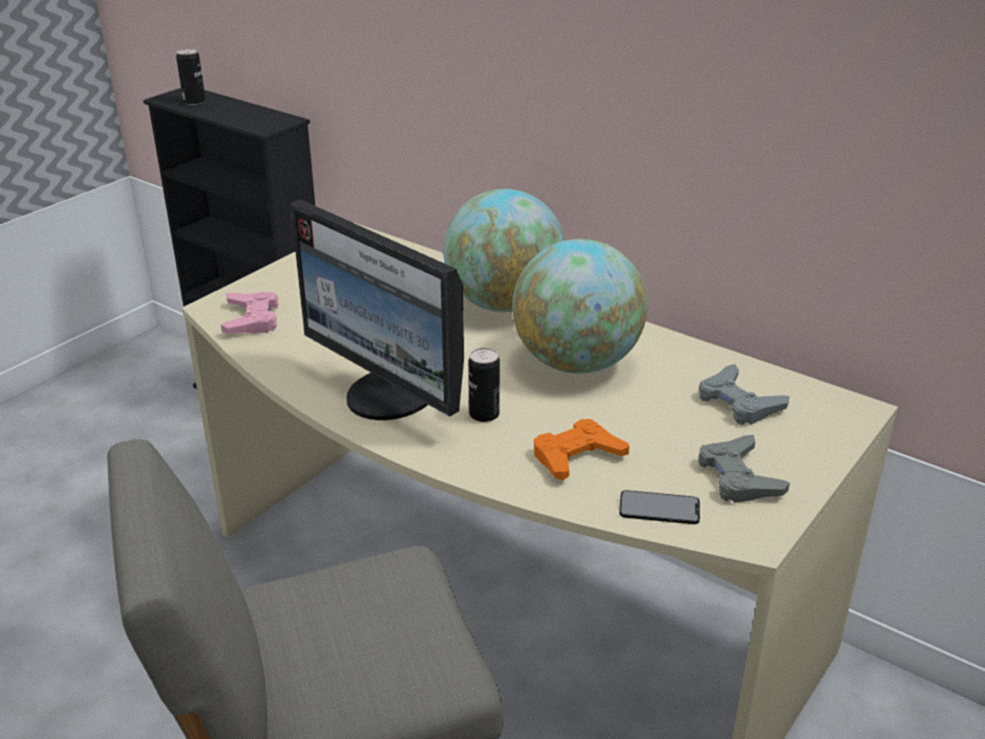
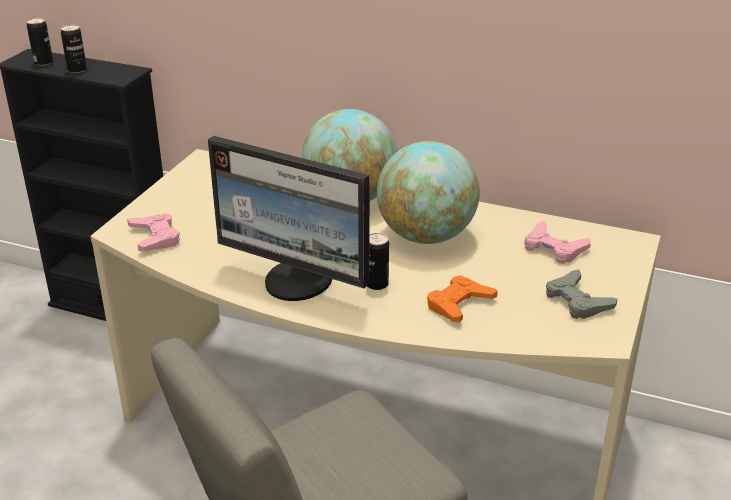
camera: 15 degrees left, 0 degrees up
phone [619,490,700,524] -> none
grey game controller [699,364,790,425] -> pink game controller [524,221,591,264]
none -> can [61,24,87,73]

